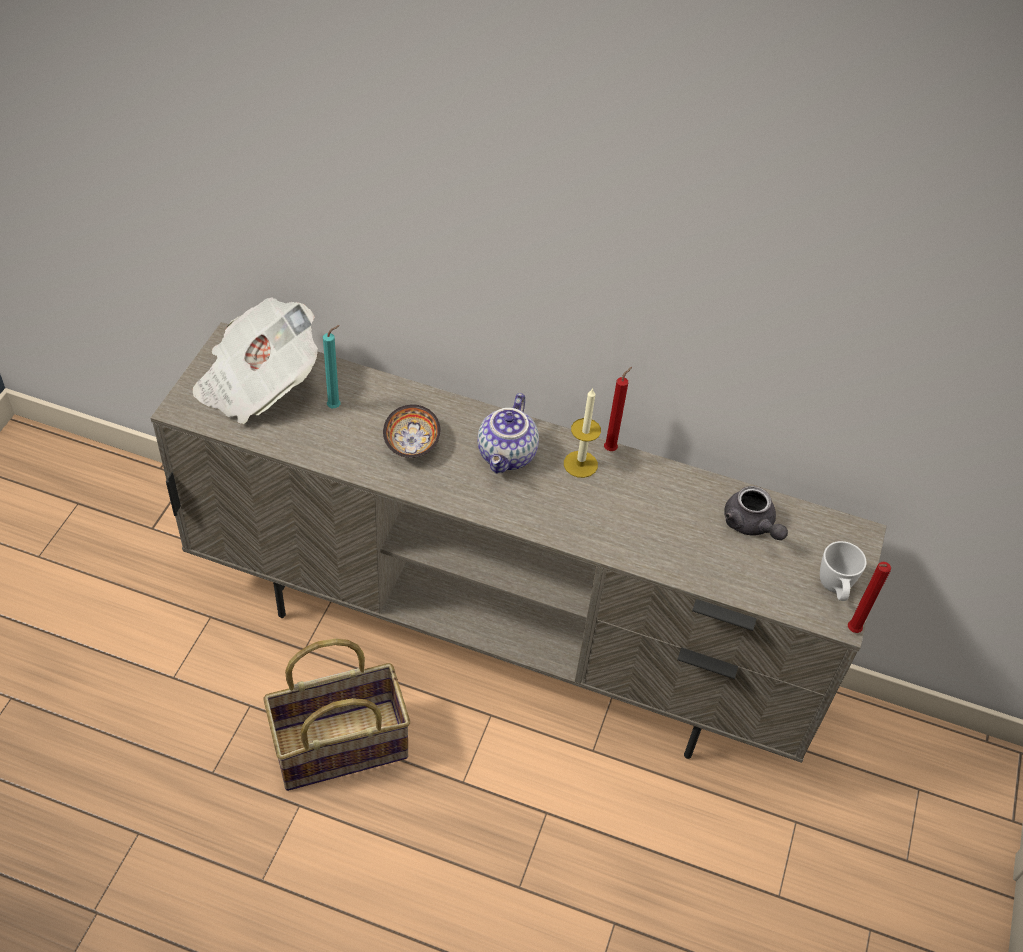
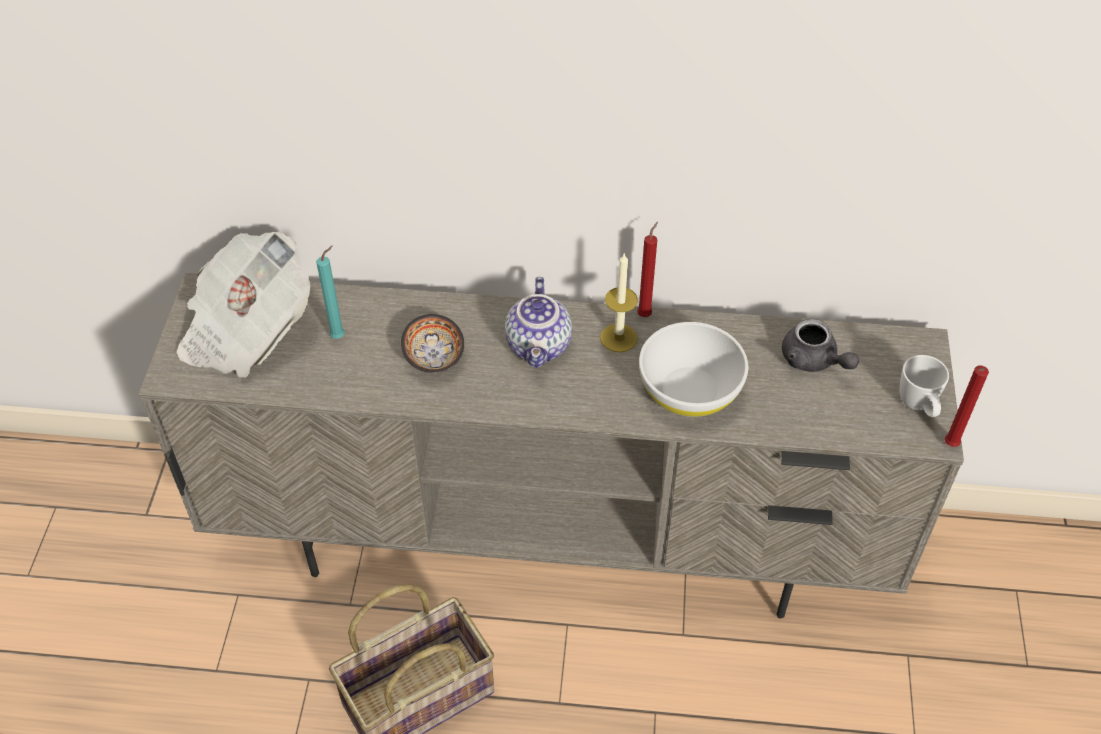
camera: 10 degrees left, 0 degrees up
none -> white bowl [639,322,748,417]

